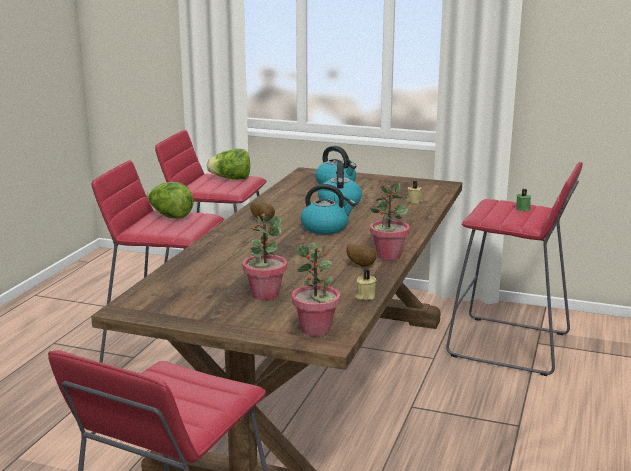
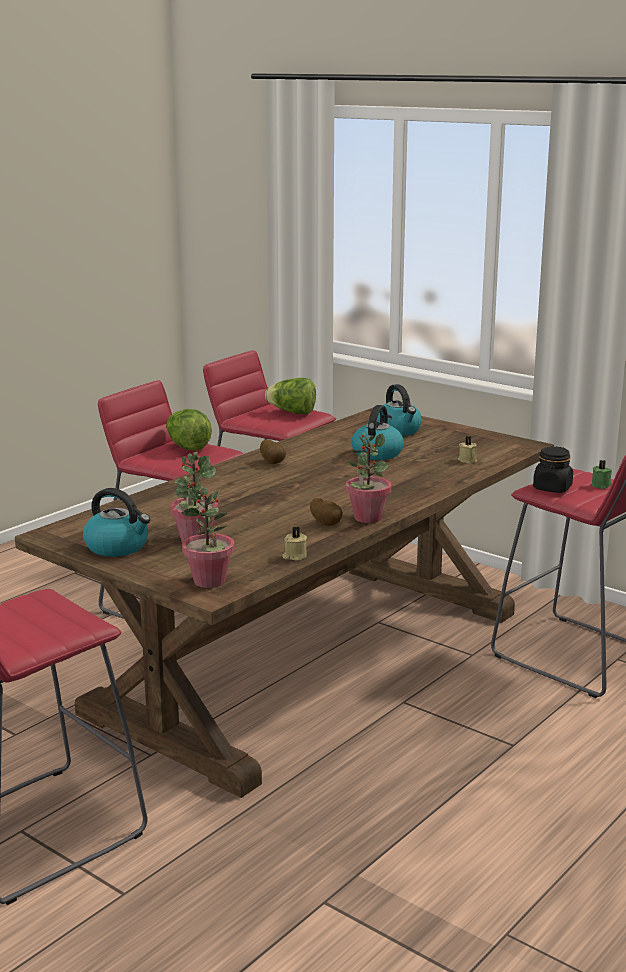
camera: 20 degrees right, 0 degrees up
kettle [301,184,356,234] -> kettle moved to [83,488,151,557]
none -> black jar [533,447,573,493]

